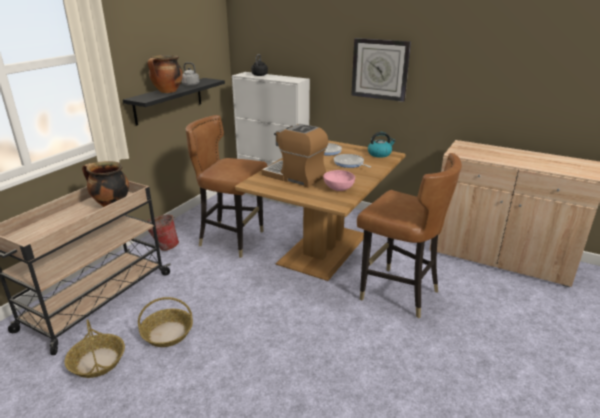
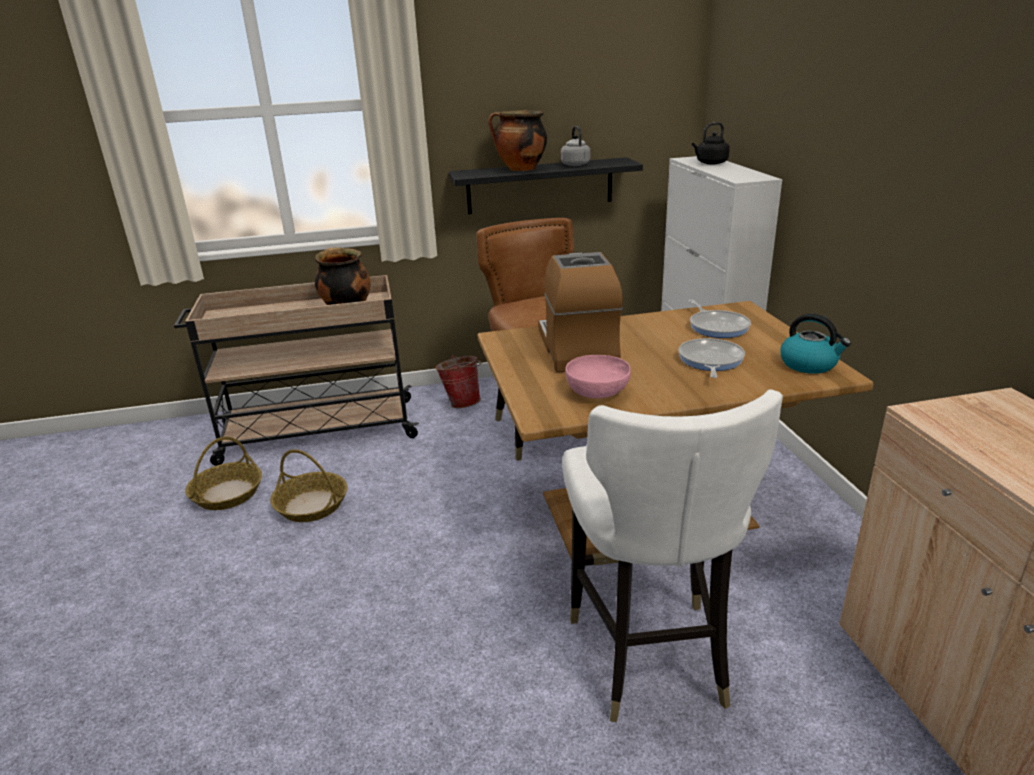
camera: 50 degrees right, 0 degrees up
wall clock [351,38,411,102] -> none
brown chair [357,153,462,318] -> white chair [562,389,783,723]

